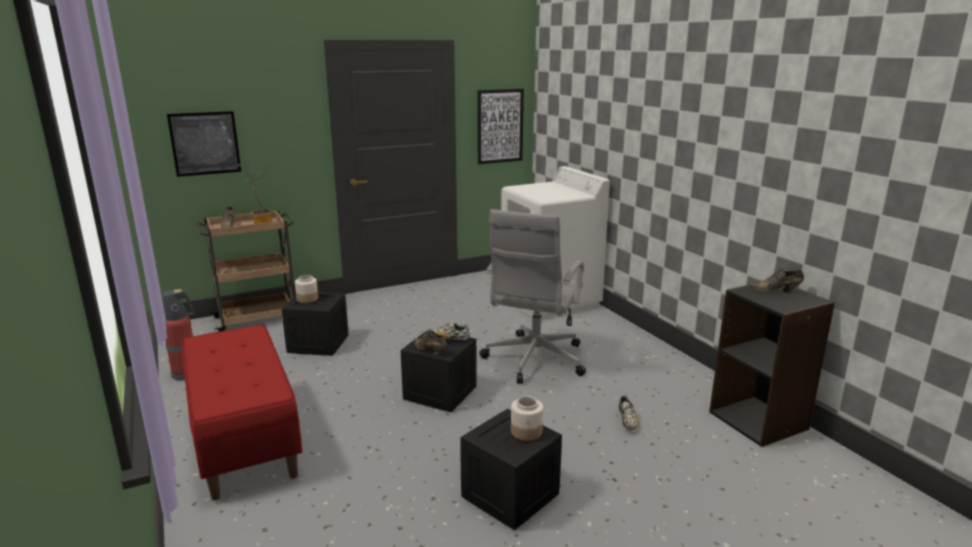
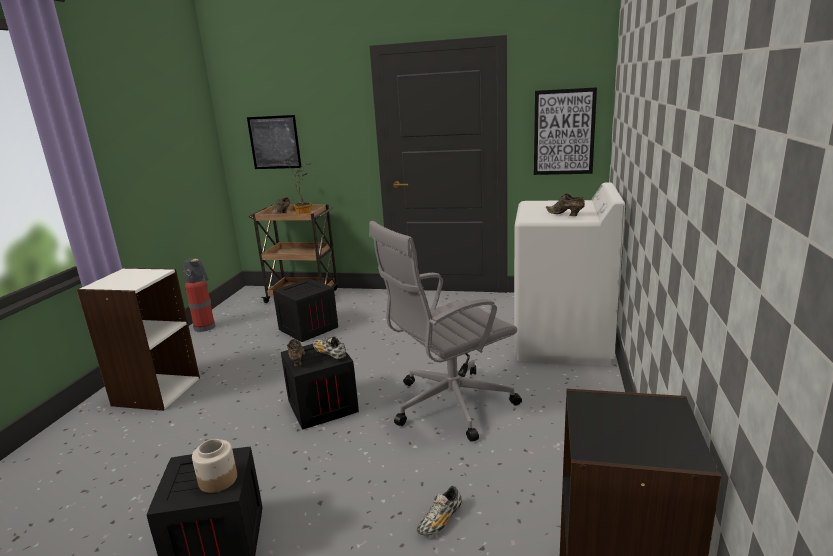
camera: 40 degrees right, 0 degrees up
red bench [182,324,302,500] -> white bookcase [77,268,200,411]
jar [295,275,318,303] -> none
brown shoe [750,268,804,293] -> brown shoe moved to [546,193,585,216]

